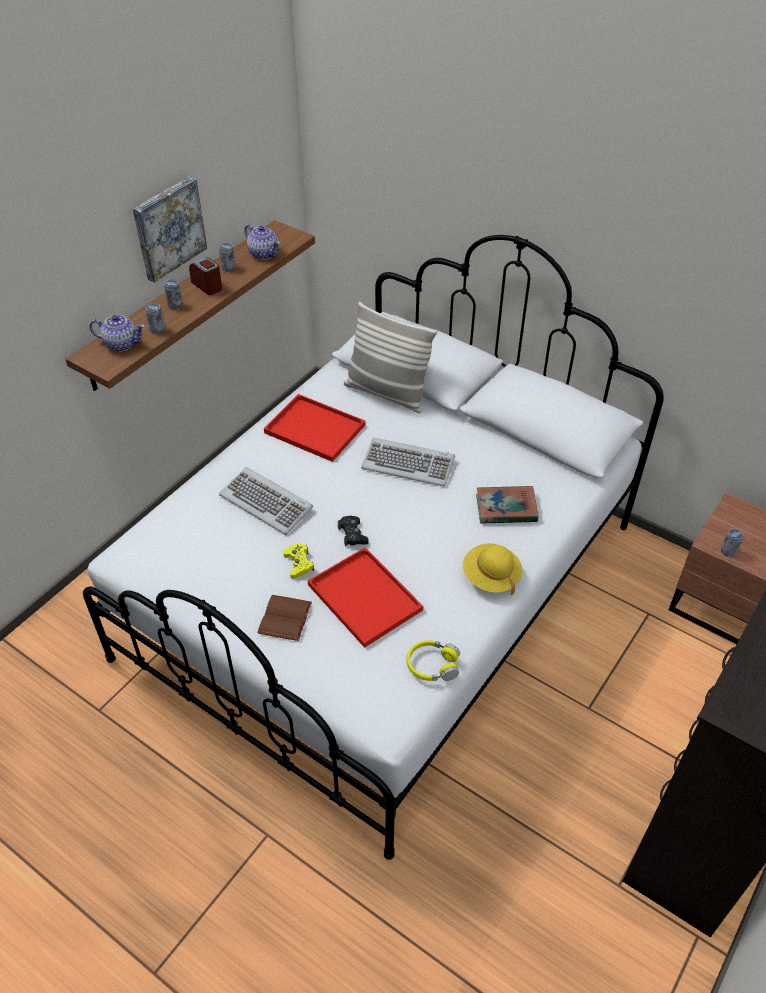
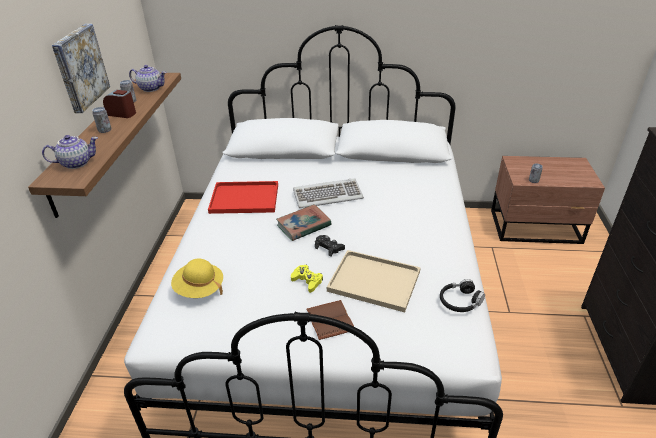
camera: 30 degrees left, 10 degrees down
can [146,303,166,334] -> none
keyboard [219,467,313,535] -> none
red tray [308,547,423,648] -> beige tray [327,250,421,312]
pillow [344,302,438,413] -> none
yellow headphones [406,640,460,681] -> black headphones [440,279,485,312]
yellow hat [463,543,522,595] -> yellow hat moved to [171,259,223,298]
book [476,486,539,524] -> book moved to [276,204,331,241]

